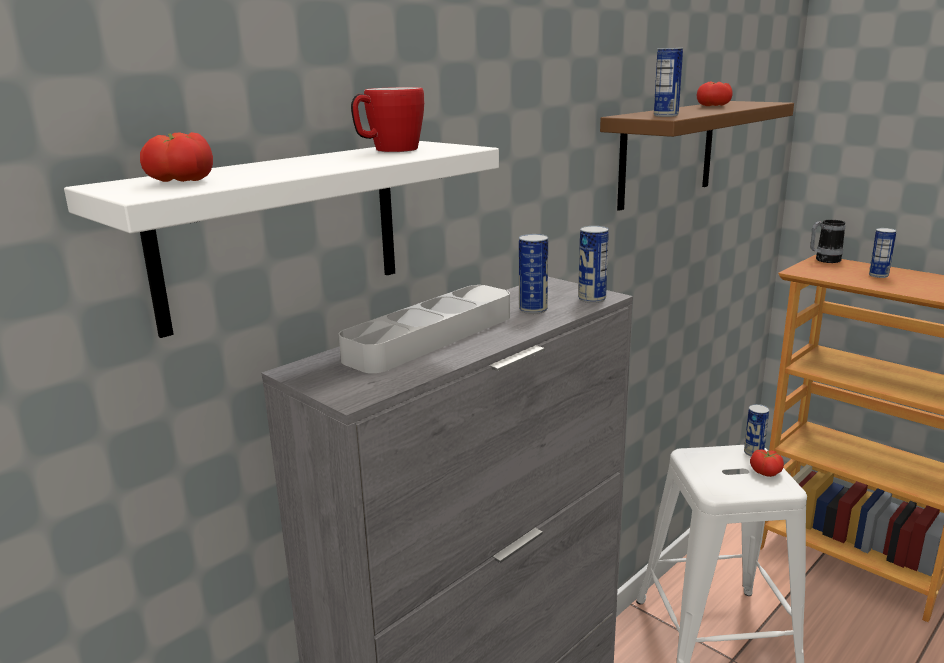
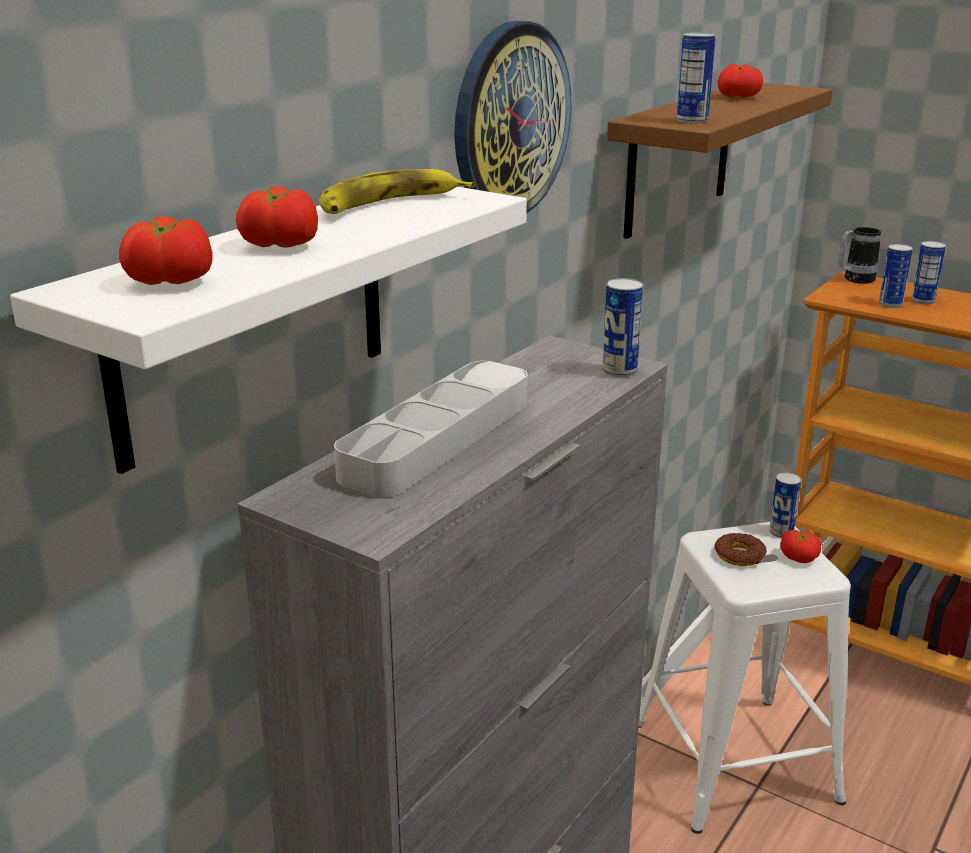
camera: 10 degrees left, 5 degrees up
mug [351,87,424,152] -> banana [319,169,475,214]
can [519,234,548,314] -> can moved to [879,244,913,308]
none -> tomato [236,186,318,248]
none -> wall clock [454,21,571,214]
none -> donut [714,533,767,566]

